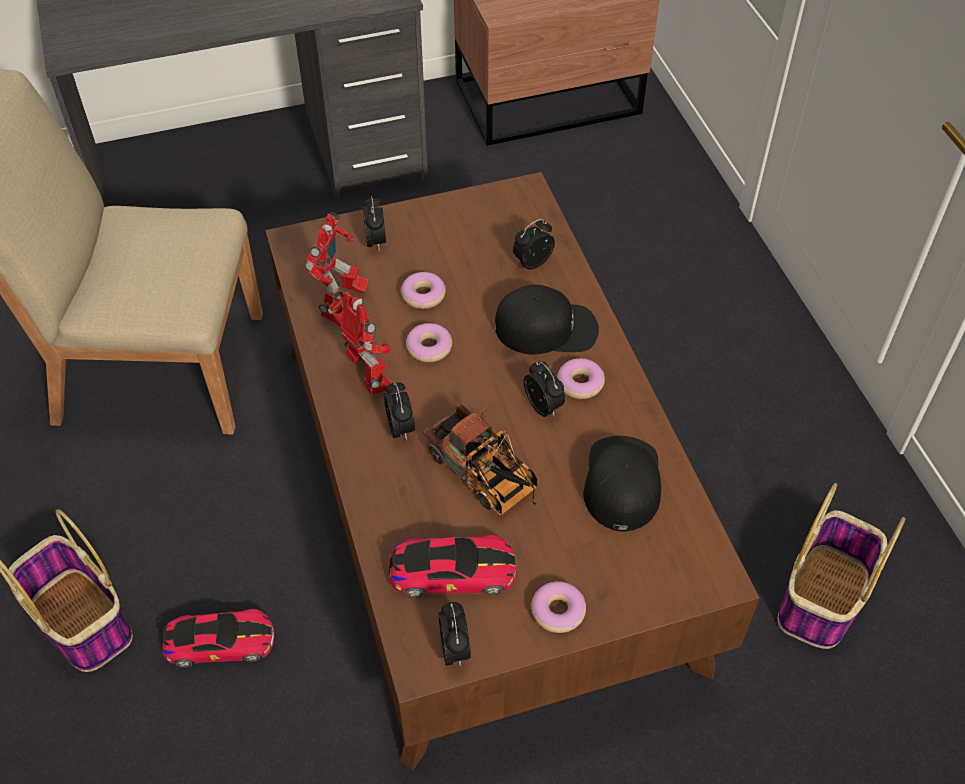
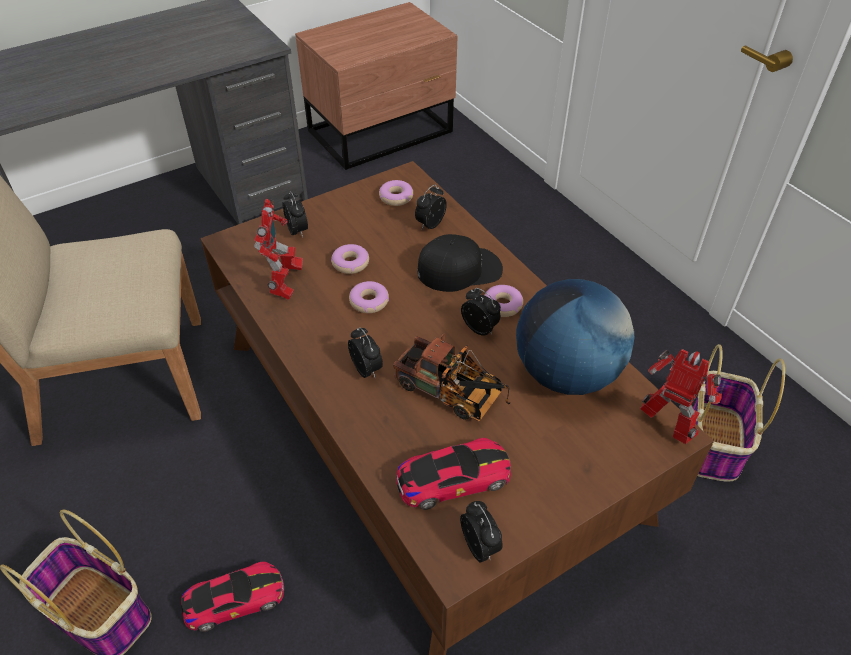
camera: 15 degrees left, 5 degrees down
toy robot [328,291,392,394] -> toy robot moved to [640,349,722,444]
donut [531,581,586,633] -> donut moved to [379,180,413,206]
black cap [583,436,661,532] -> globe [516,279,635,395]

